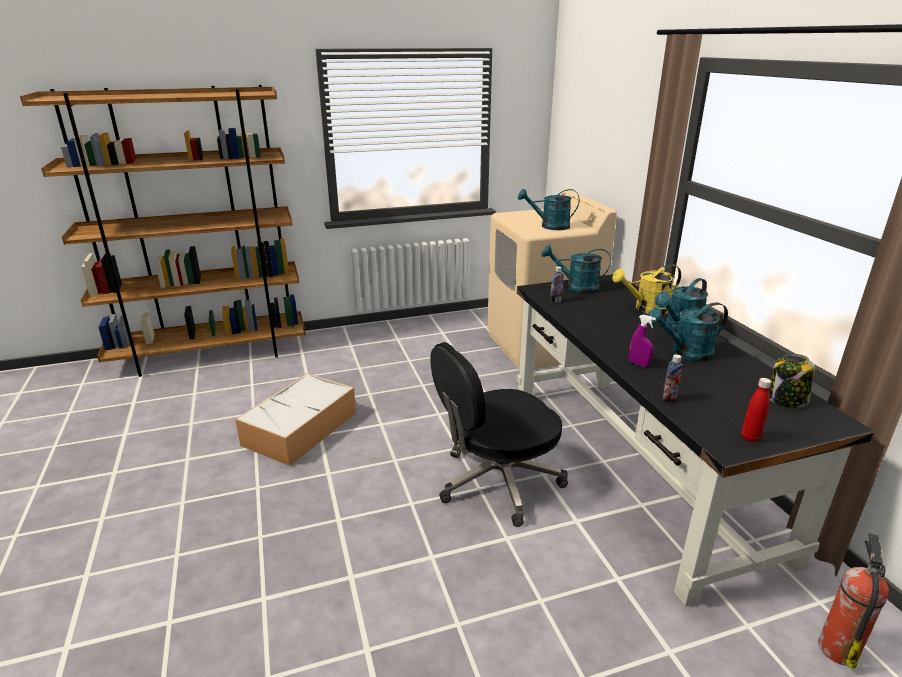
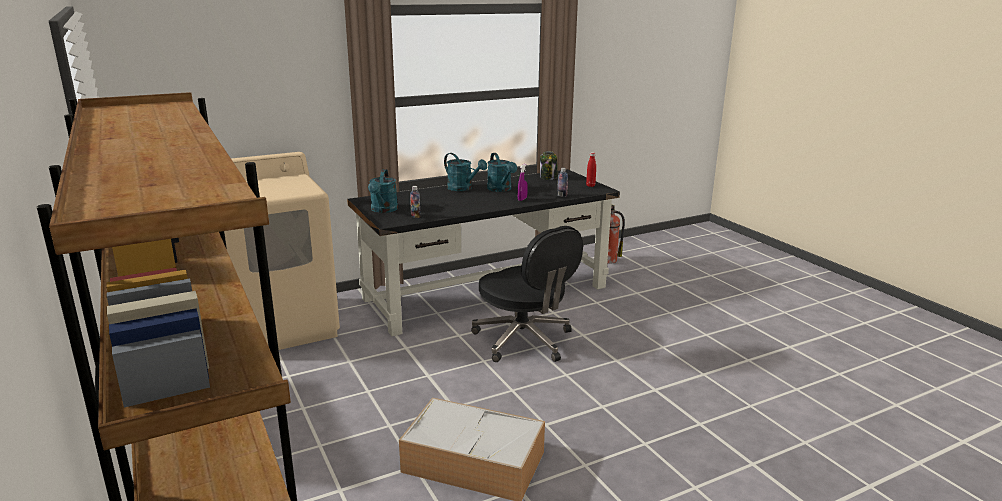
camera: 100 degrees left, 5 degrees down
turquoise watering can [518,188,579,230] -> none
yellow watering can [612,264,681,315] -> none

